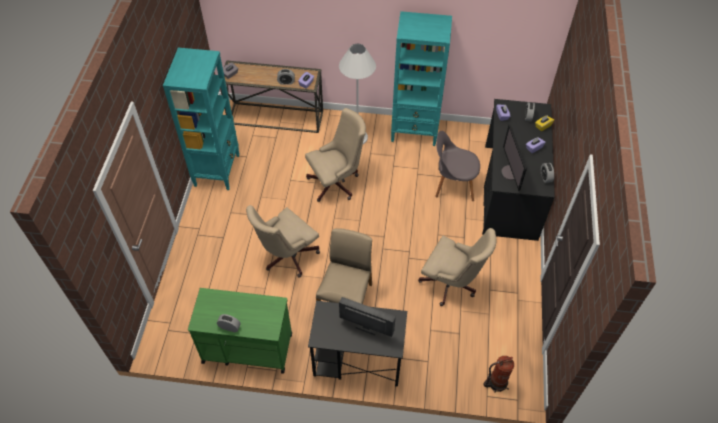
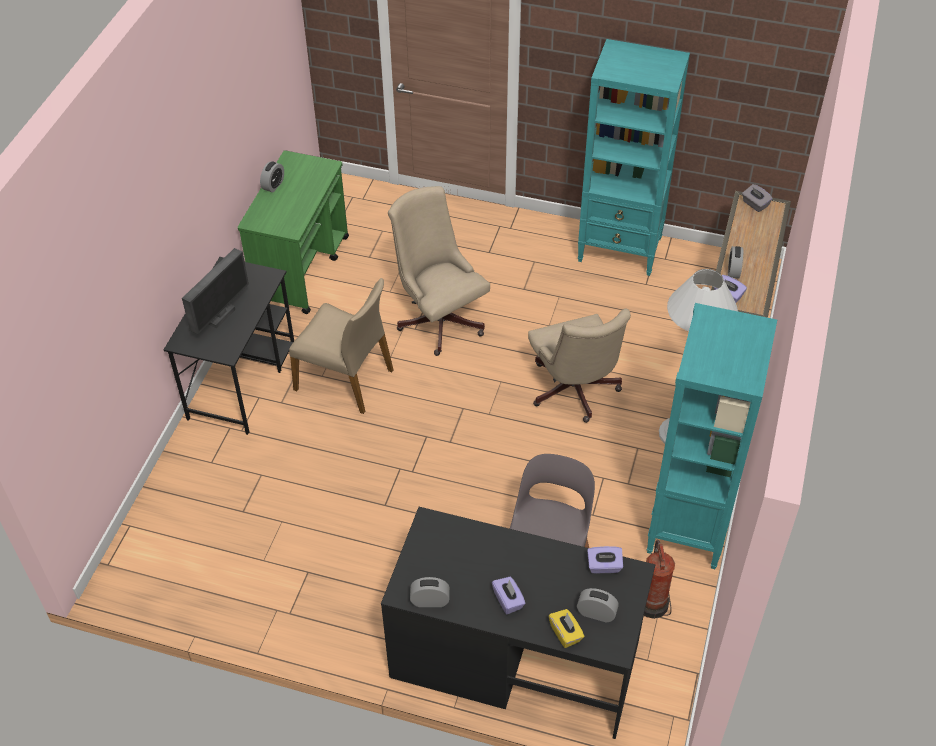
camera: 100 degrees right, 5 degrees down
beige office chair [418,228,497,306] -> none
fire extinguisher [484,356,514,393] -> fire extinguisher moved to [643,540,675,619]
monitor [501,125,527,191] -> none

